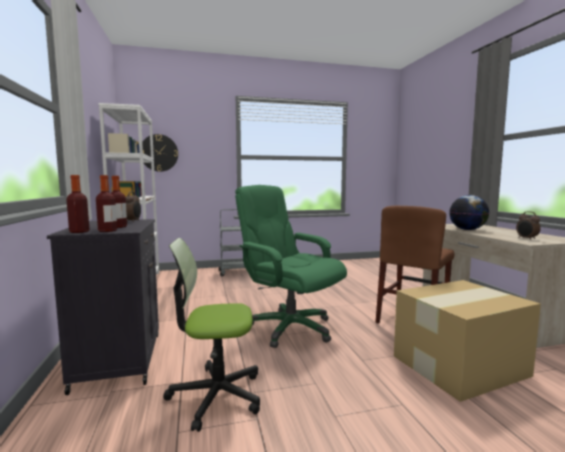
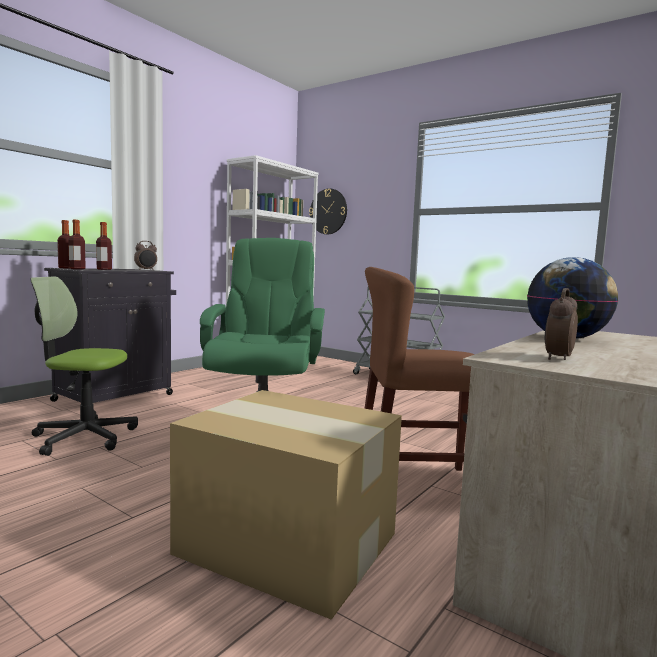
camera: 50 degrees right, 0 degrees up
office chair [163,238,260,432] -> office chair turned 45 degrees counterclockwise [30,277,138,456]

